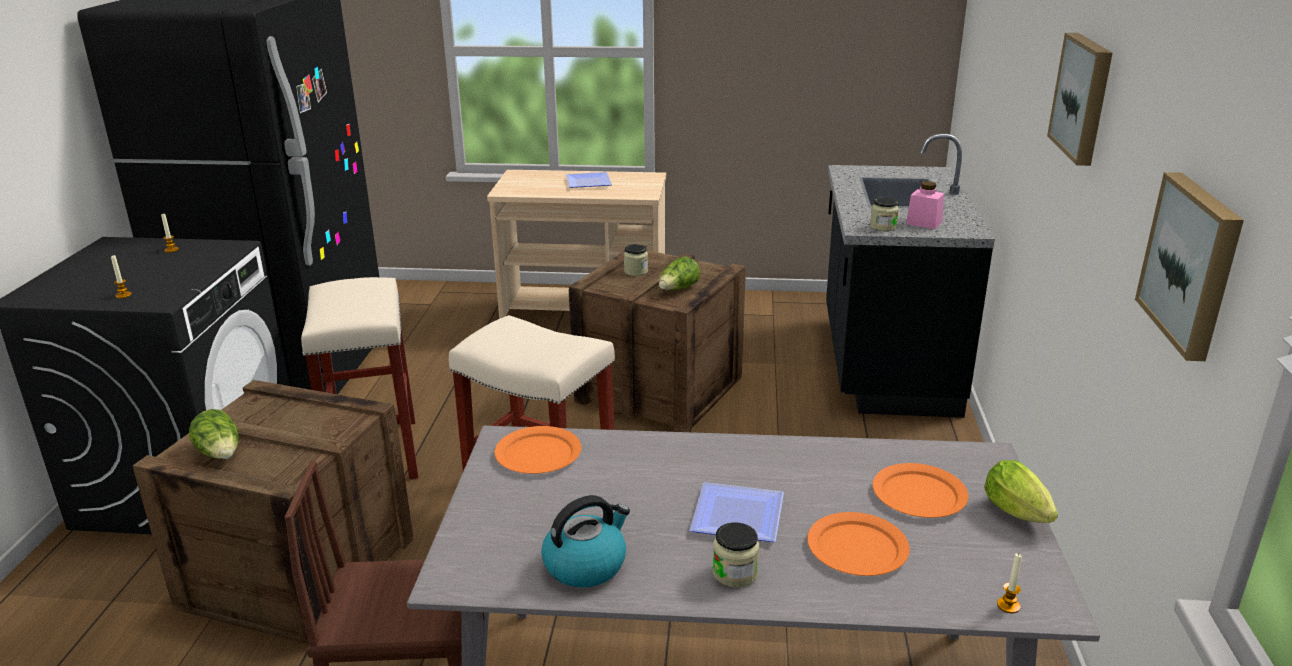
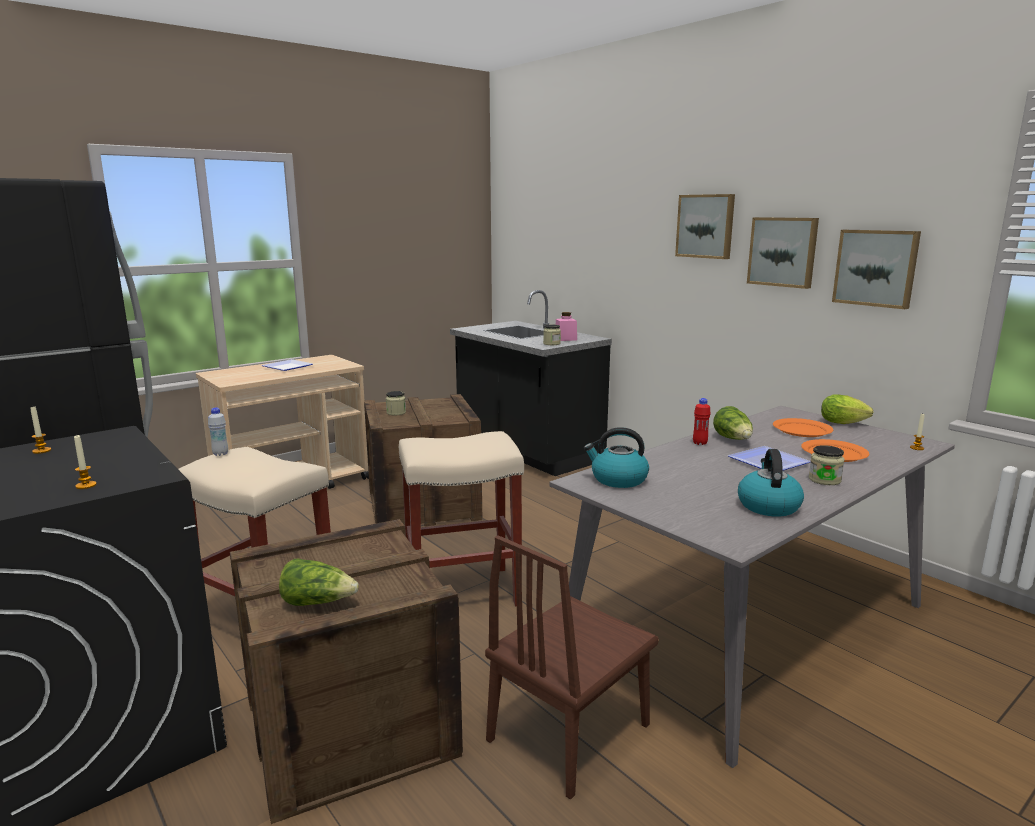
camera: 45 degrees left, 10 degrees down
orange plate [494,426,581,474] -> kettle [584,427,649,488]
lettuce [659,257,700,290] -> lettuce moved to [713,406,753,440]
none -> white bottle [208,408,228,456]
none -> red bottle [693,398,711,445]
none -> picture [747,217,819,289]

